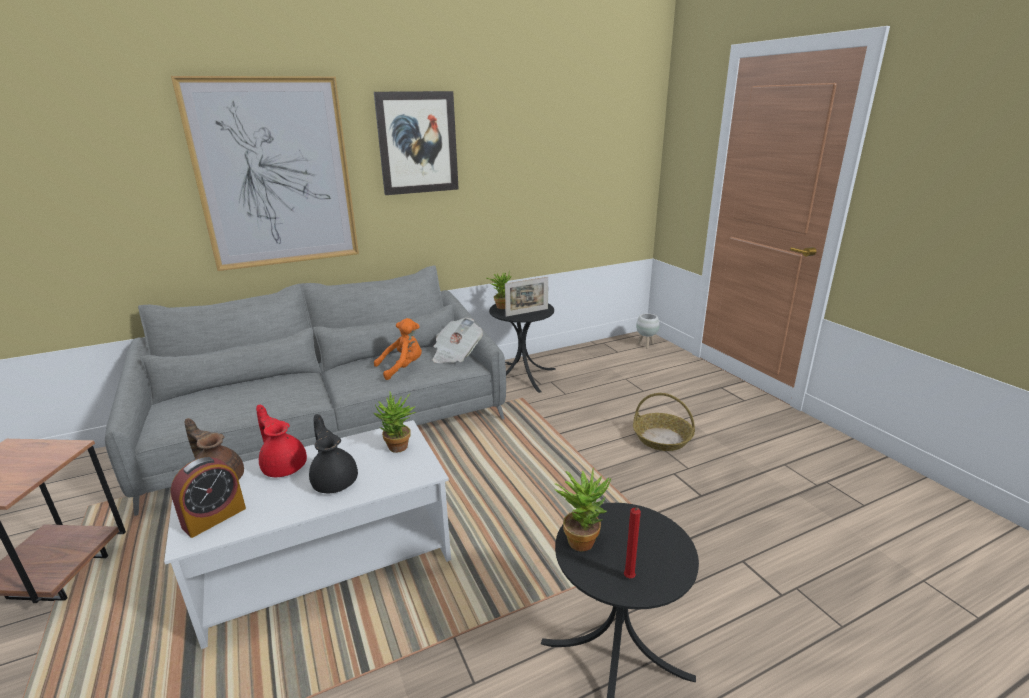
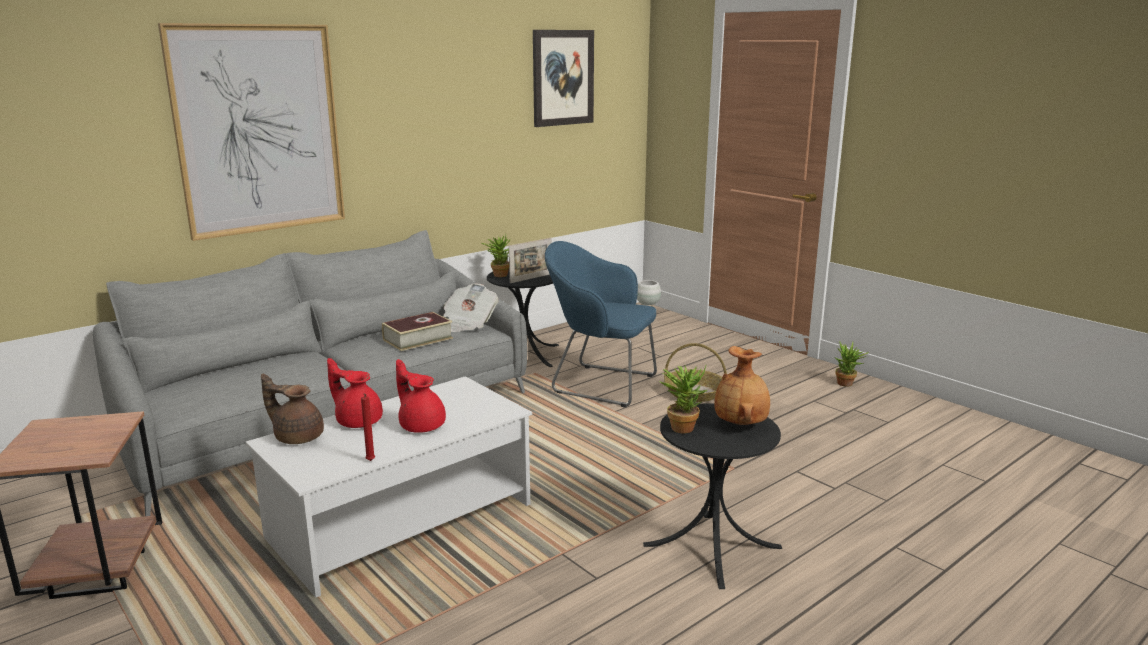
camera: 15 degrees left, 5 degrees down
alarm clock [170,457,246,538] -> none
black teapot [309,414,358,493] -> red teapot [396,359,446,433]
picture [374,91,459,195] -> picture moved to [533,30,594,127]
orange plush toy [374,318,422,380] -> book [382,312,453,351]
potted plant [374,392,416,453] -> potted plant moved to [834,341,869,387]
red candle [624,508,641,578] -> red candle moved to [361,393,375,461]
none -> blue armchair [545,241,657,408]
none -> brown vase [714,346,770,425]

